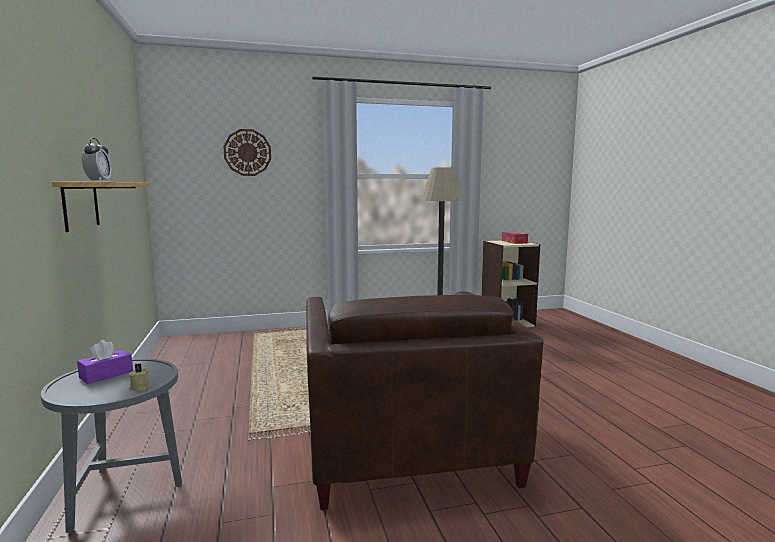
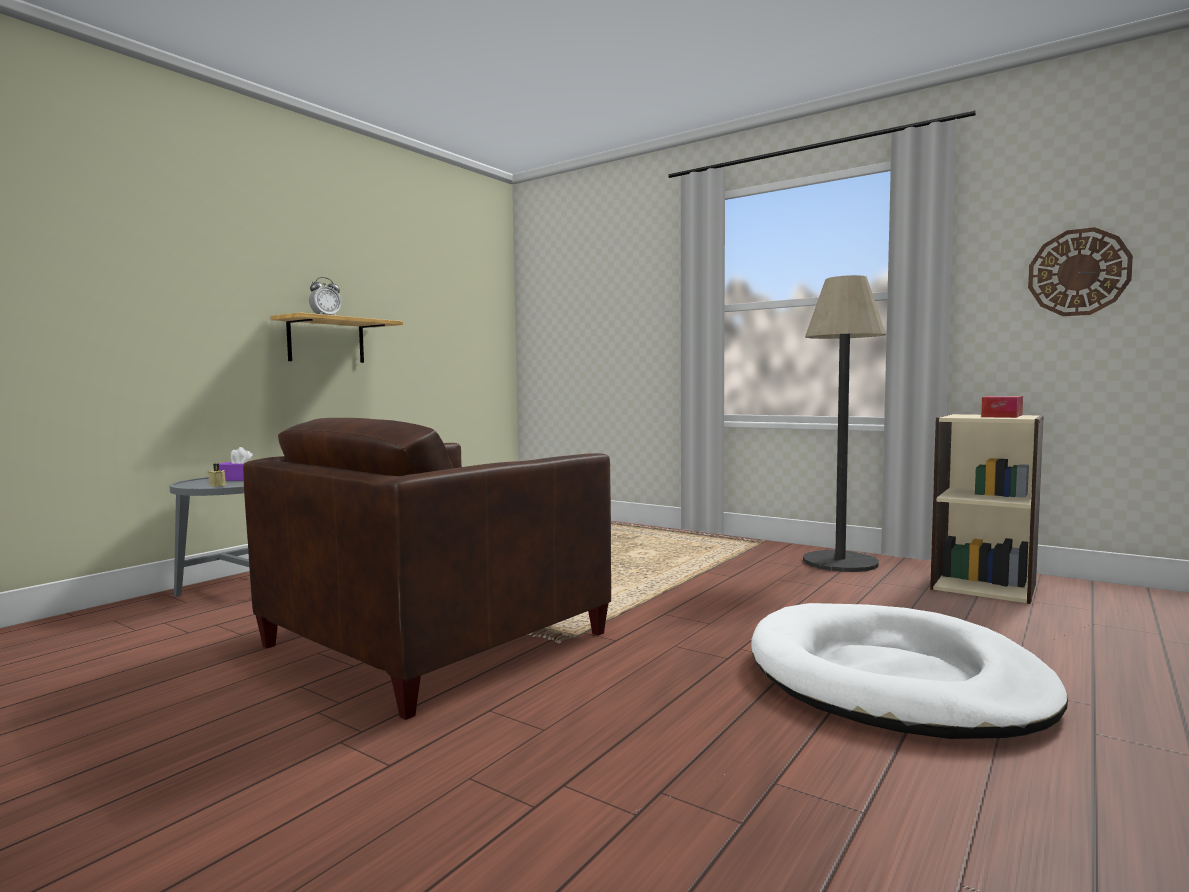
camera: 50 degrees right, 5 degrees down
wall clock [223,129,271,176] -> wall clock moved to [1028,227,1133,316]
none -> white dog bed [751,603,1068,739]

